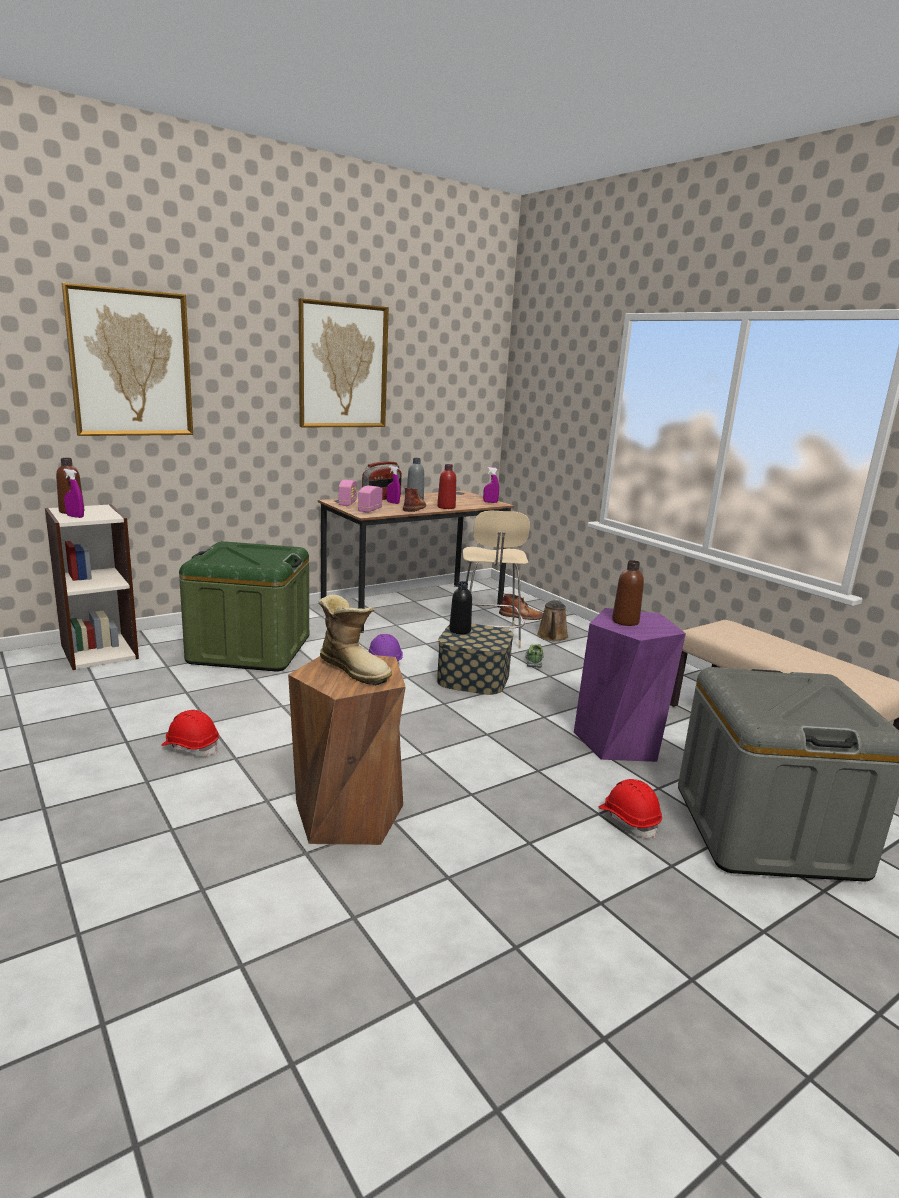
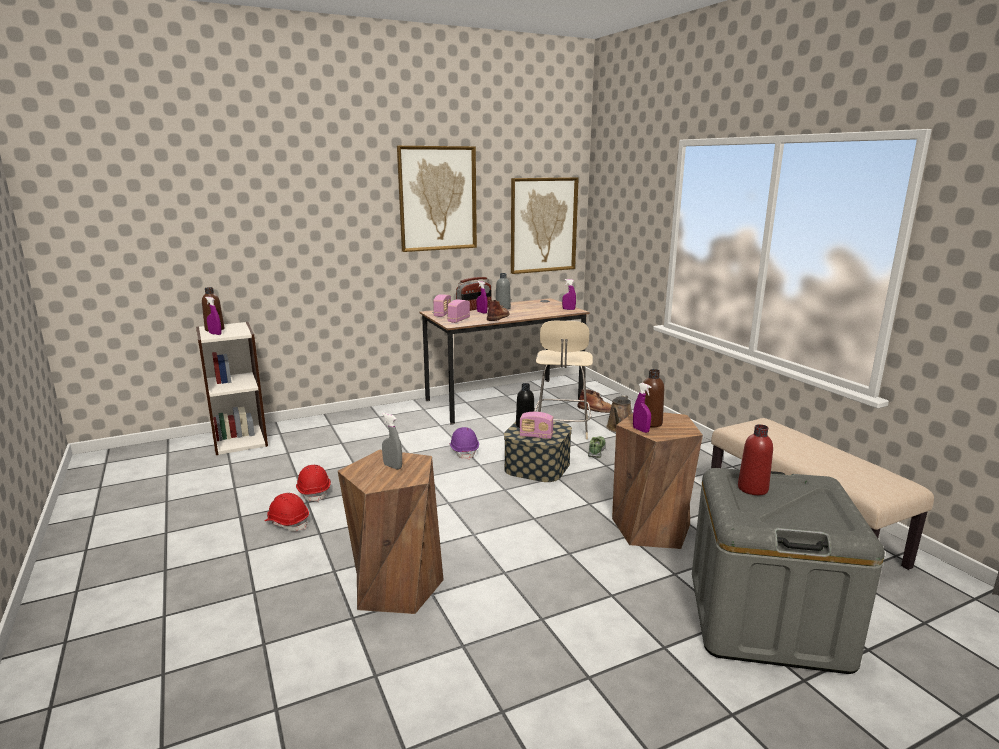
camera: 10 degrees right, 0 degrees up
picture [62,283,193,436] -> picture moved to [511,177,579,274]
green storage box [179,541,309,672] -> none
boot [319,594,392,685] -> grey spray bottle [382,413,402,470]
red bottle [437,464,456,509] -> red bottle moved to [738,424,773,495]
purple stool [574,608,686,762] -> brown stool [612,412,703,549]
red hard hat [599,779,662,839] -> red hard hat moved to [296,465,331,502]
none -> radio [520,412,553,439]
none -> purple spray bottle [633,383,651,433]

